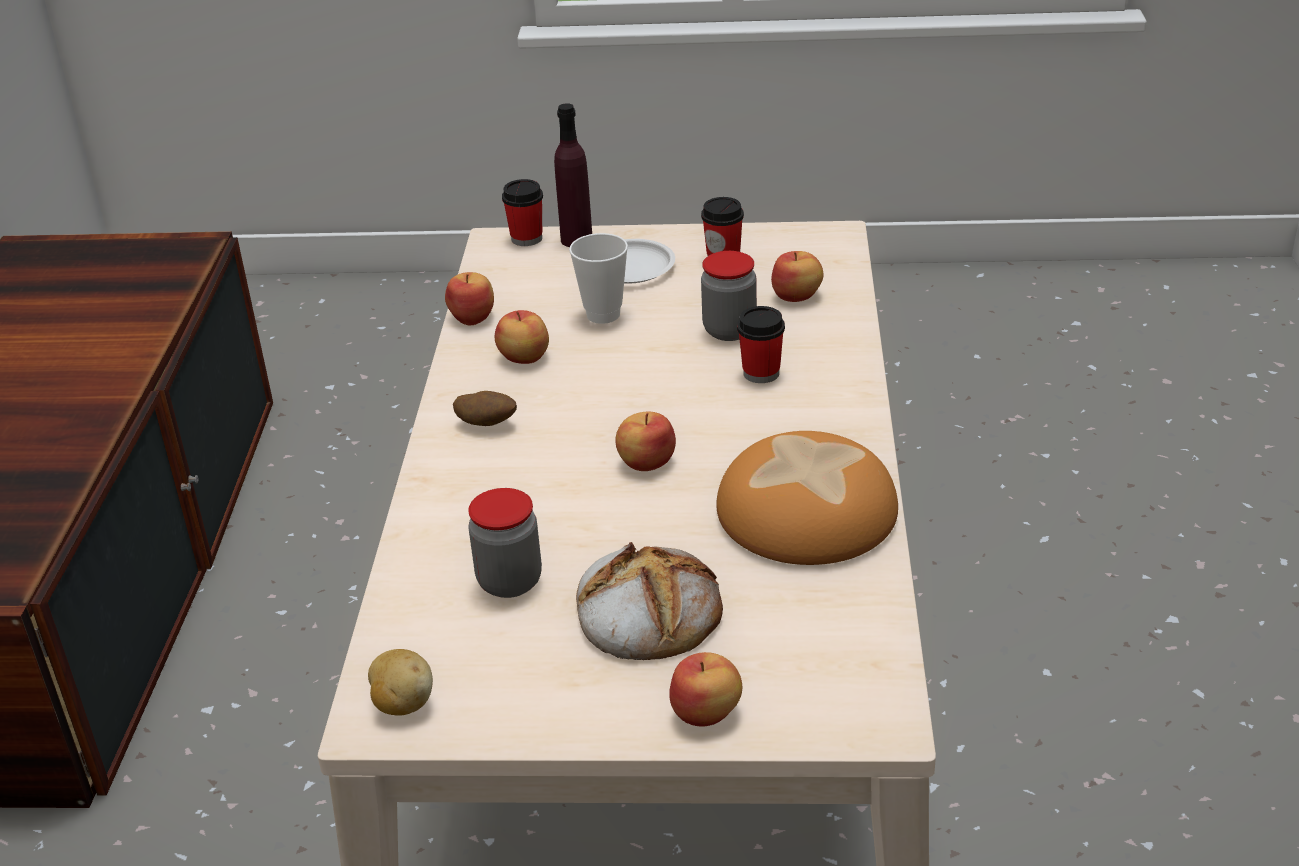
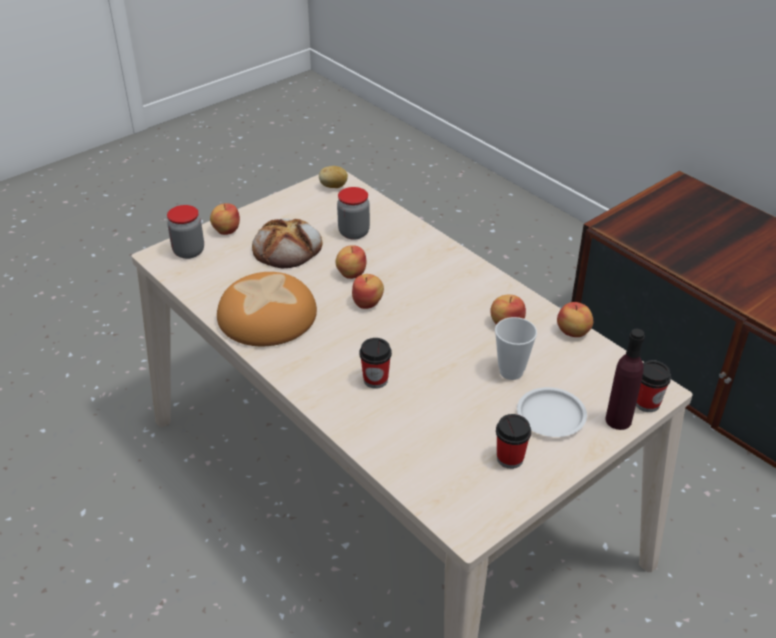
camera: 135 degrees right, 5 degrees up
potato [453,391,517,426] -> none
jar [701,251,757,341] -> jar moved to [167,205,204,259]
apple [771,251,823,302] -> apple moved to [335,245,366,279]

